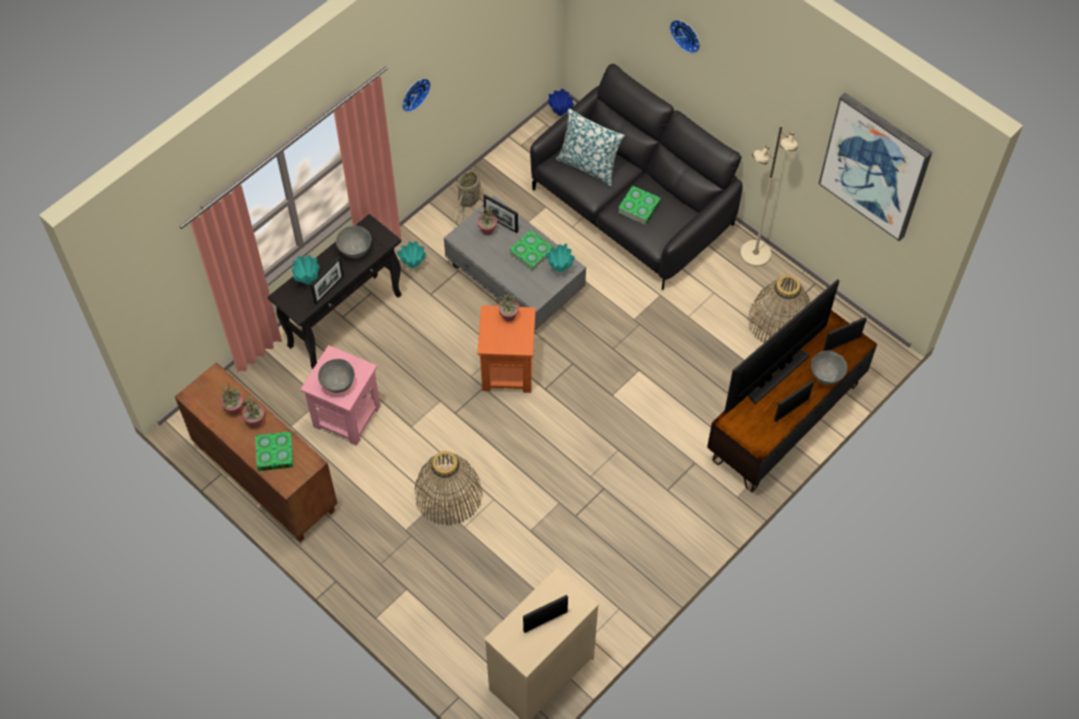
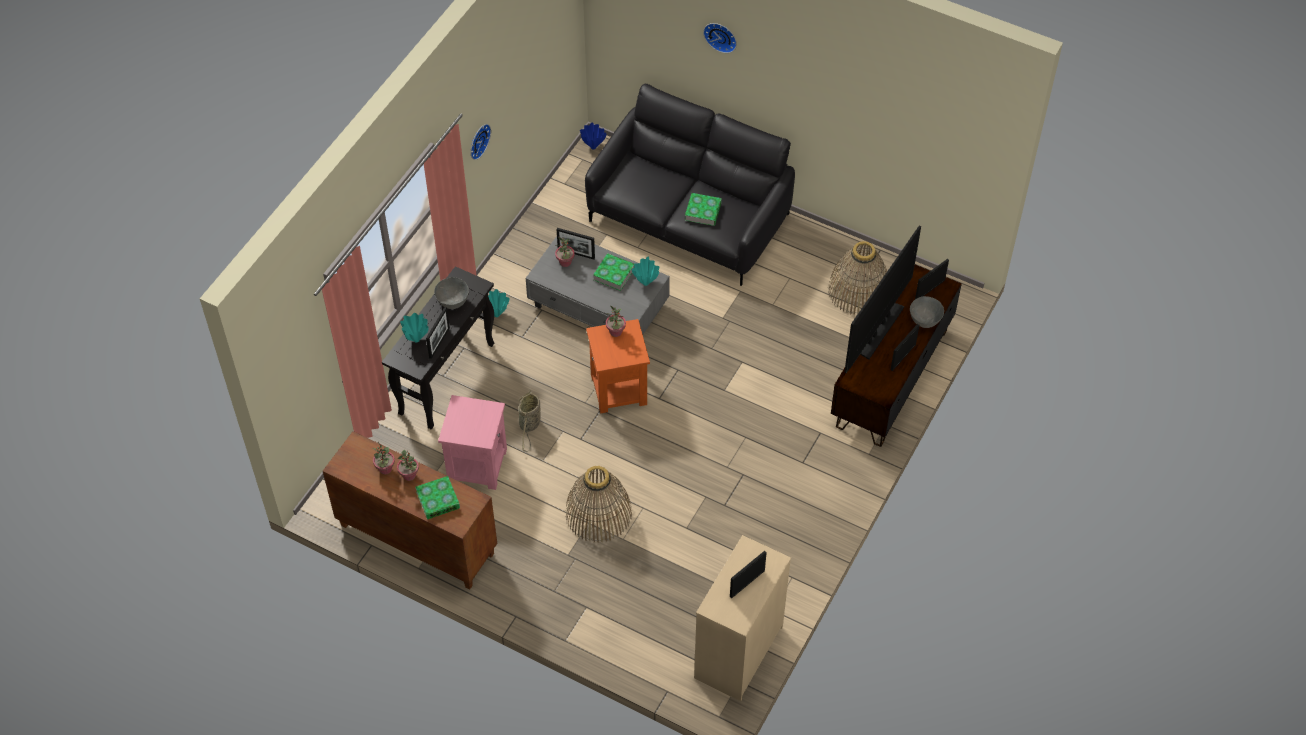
camera: 15 degrees left, 5 degrees down
grey bowl [318,359,355,393] -> none
basket [454,168,481,225] -> basket moved to [518,389,540,452]
pillow [556,108,625,187] -> none
beige floor lamp [740,125,798,267] -> none
picture [819,93,932,241] -> none

